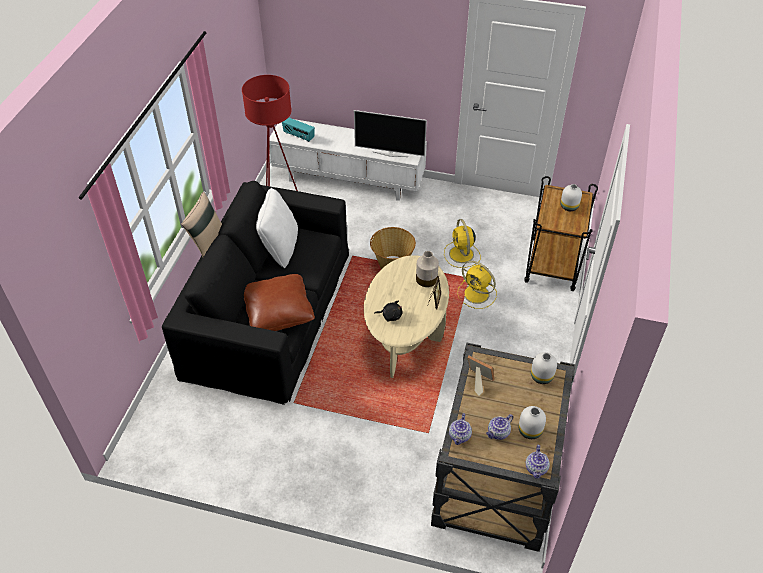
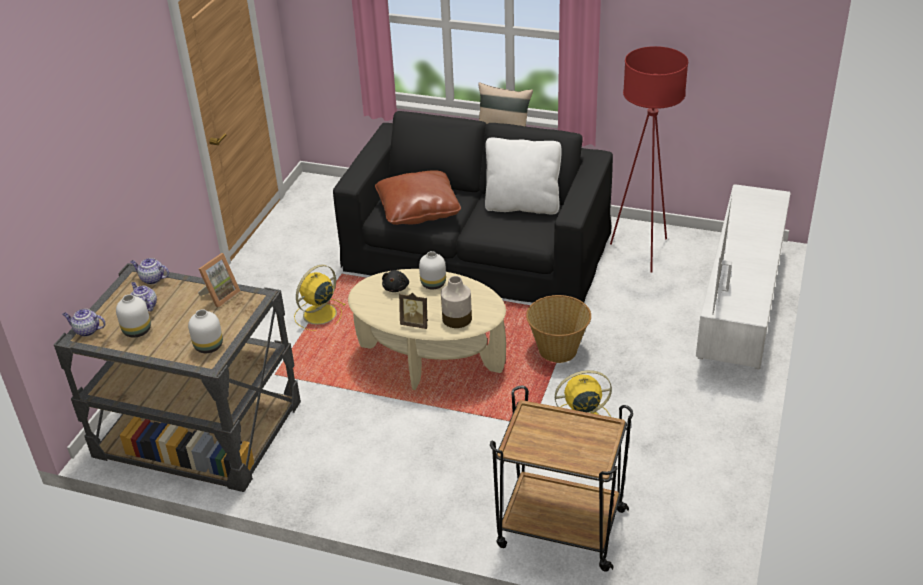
camera: 95 degrees right, 10 degrees down
radio [282,117,315,142] -> none
yellow fan [457,261,497,309] -> yellow fan moved to [294,265,345,331]
white vase [561,184,582,211] -> white vase moved to [419,251,446,289]

